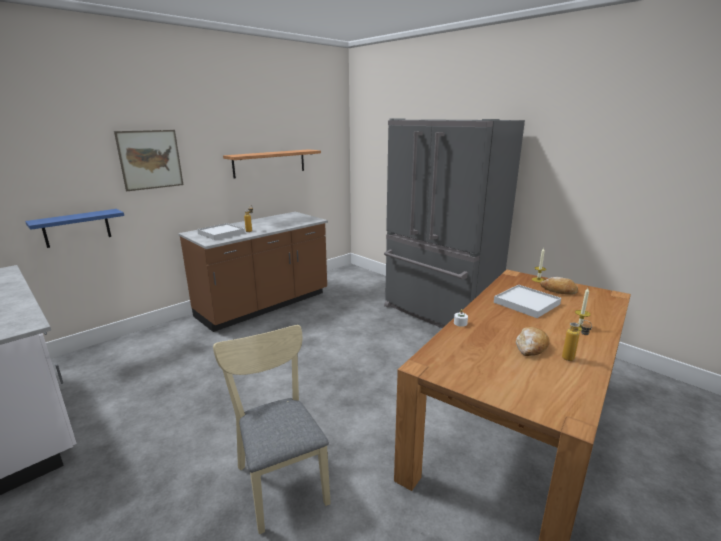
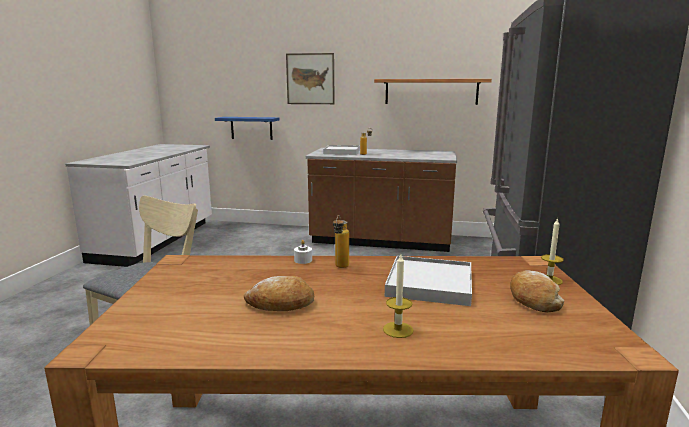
camera: 55 degrees right, 5 degrees down
bottle [562,320,592,361] -> bottle moved to [333,215,349,268]

